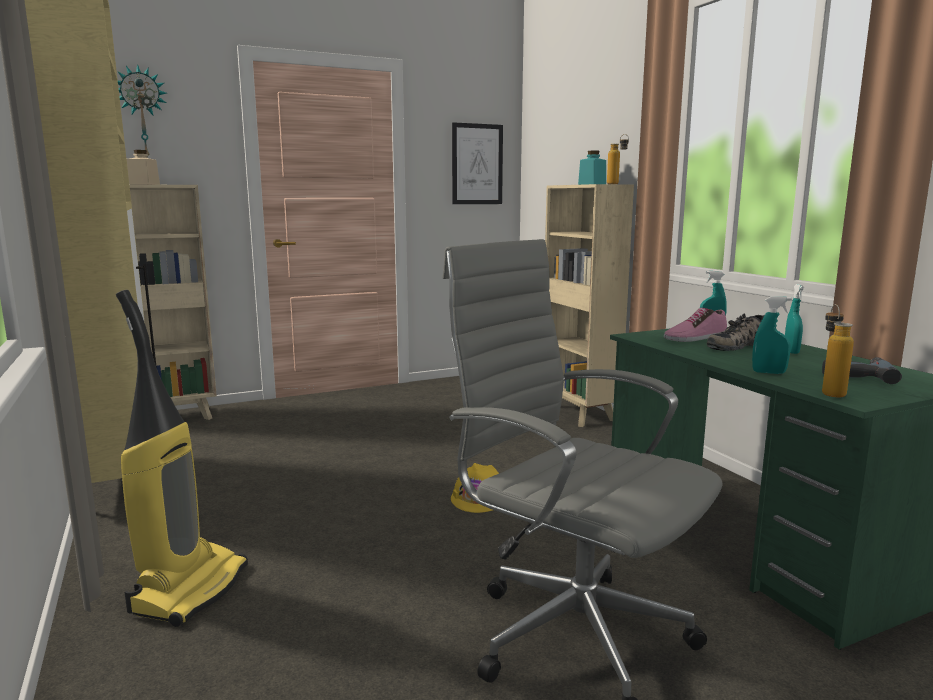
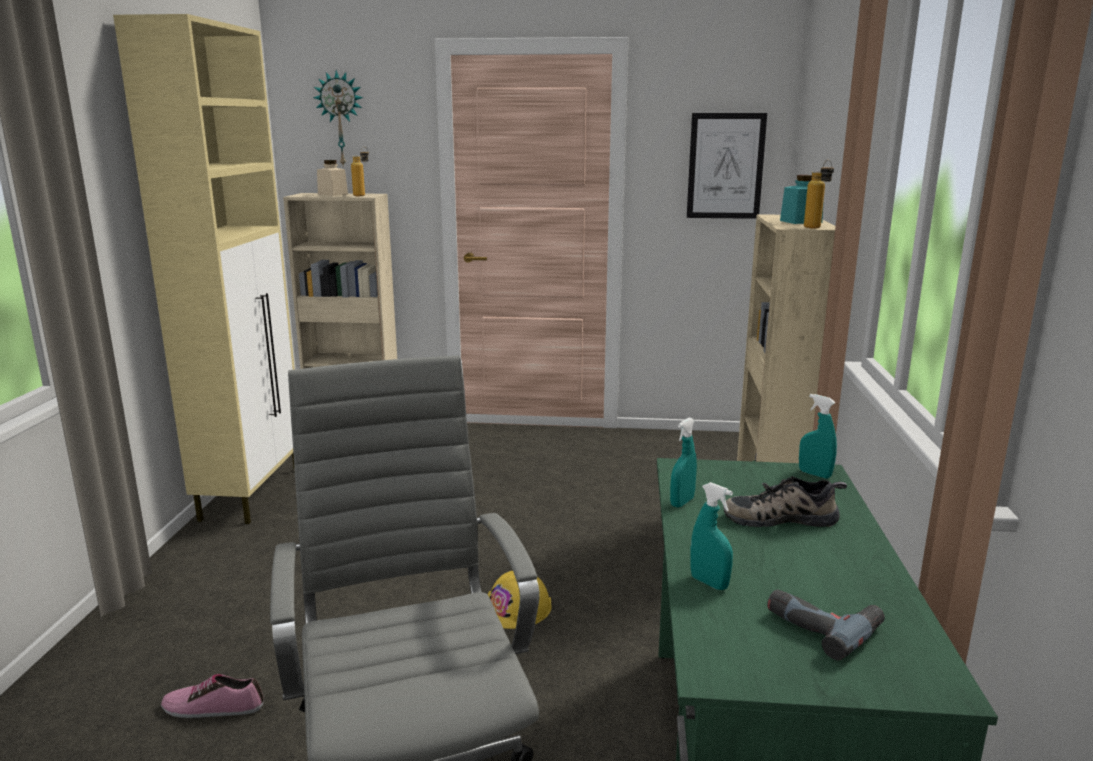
camera: 30 degrees right, 5 degrees up
vacuum cleaner [116,290,248,627] -> none
shoe [664,308,727,342] -> shoe moved to [161,674,264,718]
turquoise spray bottle [785,284,804,354] -> turquoise spray bottle moved to [670,418,697,508]
bottle [822,304,854,397] -> bottle moved to [351,147,369,196]

